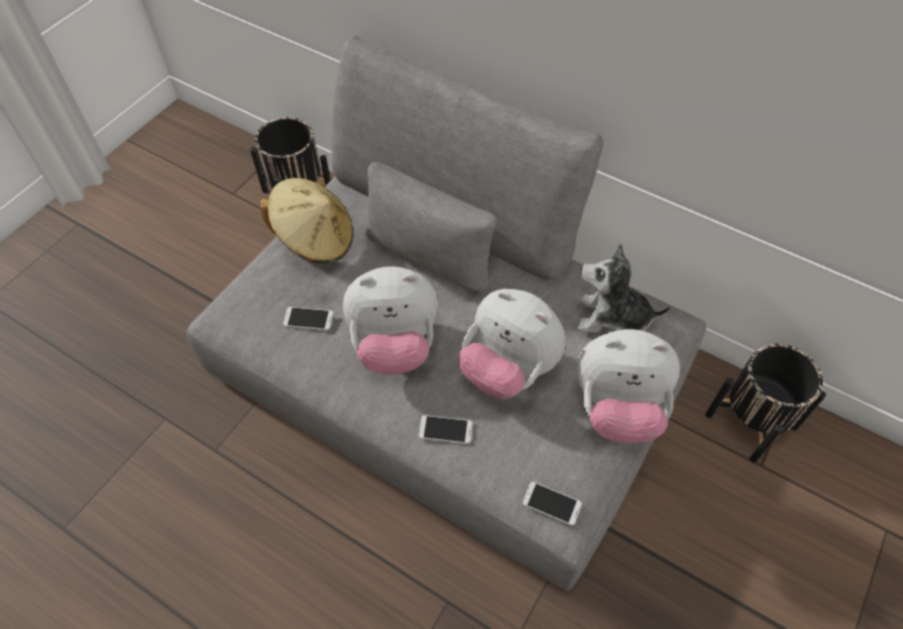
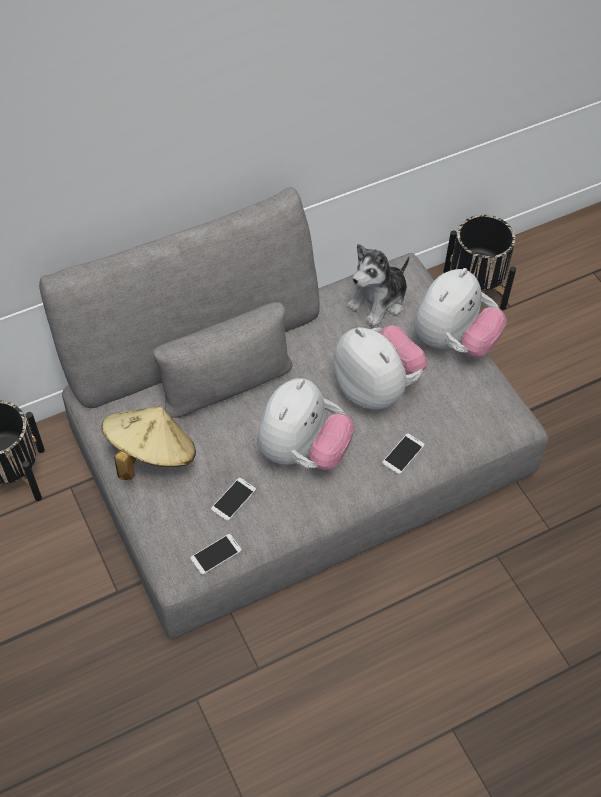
camera: 60 degrees left, 0 degrees up
plush toy [459,289,566,399] -> plush toy turned 105 degrees counterclockwise [334,326,427,410]
phone [522,482,582,526] -> phone moved to [190,534,242,575]

